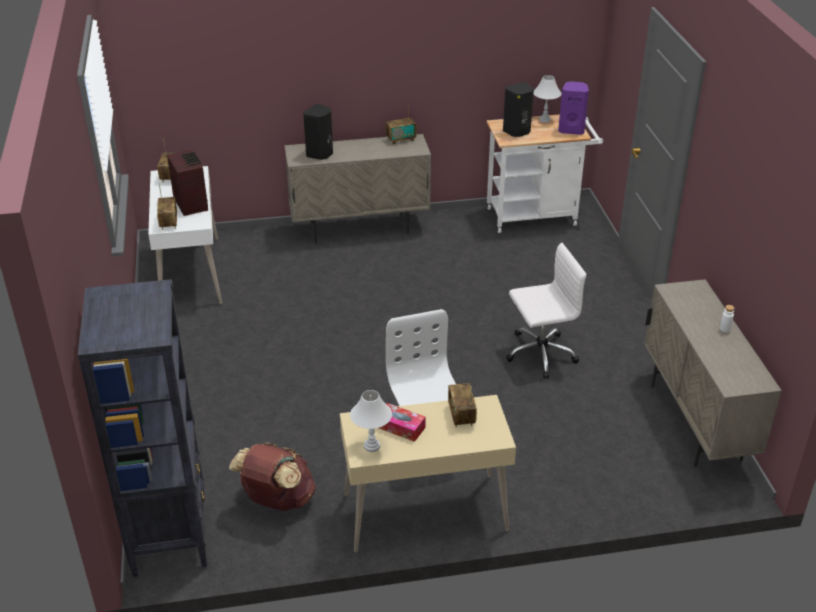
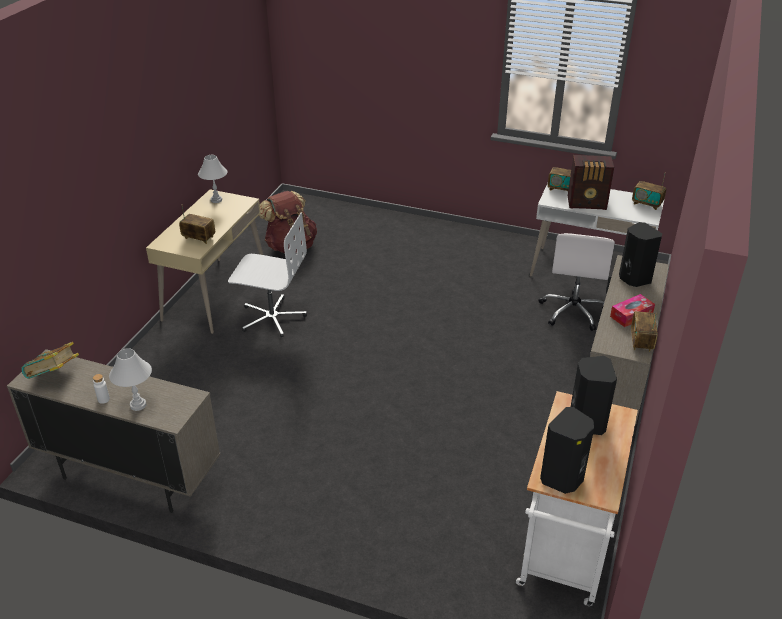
camera: 120 degrees right, 0 degrees up
black bookcase [78,279,207,577] -> none
tissue box [379,403,426,442] -> tissue box moved to [610,294,655,327]
white office chair [506,243,586,379] -> white office chair moved to [539,233,615,331]
white table lamp [534,75,561,123] -> white table lamp moved to [109,348,152,411]
purple speaker [558,81,589,135] -> black speaker [540,407,594,494]
none -> book [22,342,79,379]

